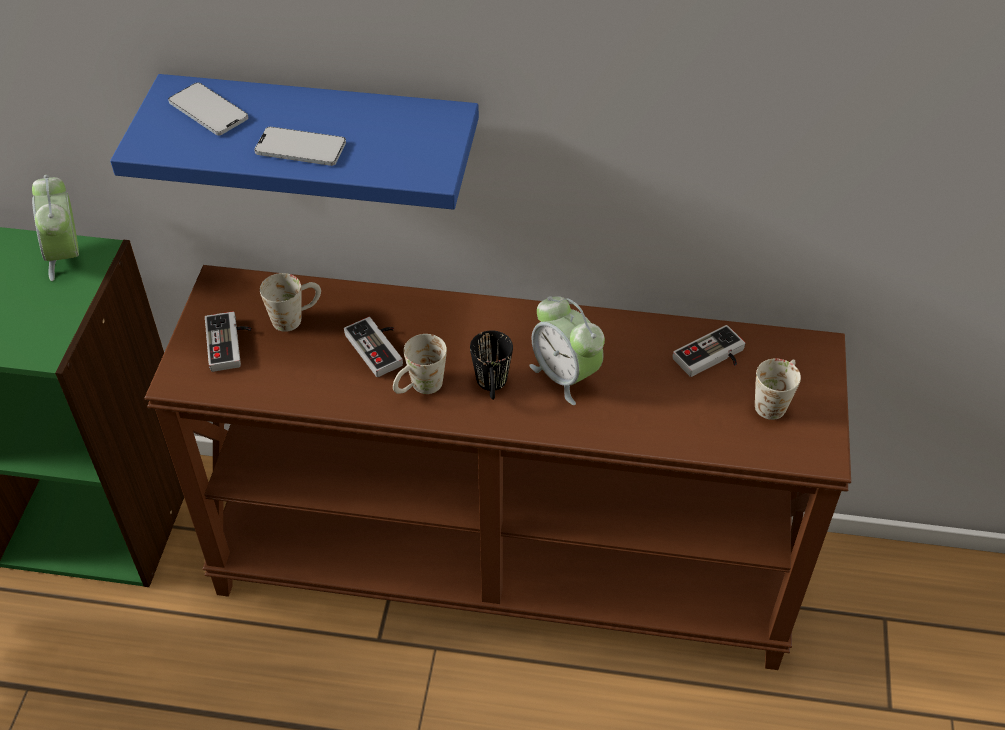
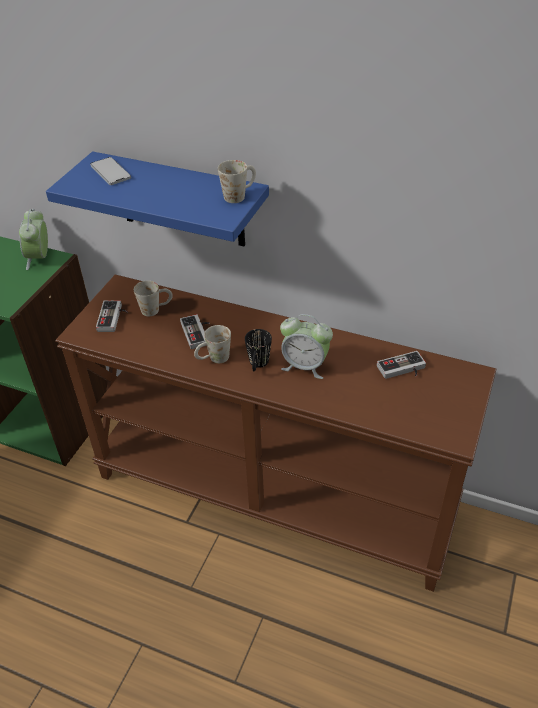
camera: 15 degrees right, 5 degrees down
phone [254,127,346,166] -> none
alarm clock [529,296,605,405] -> alarm clock turned 45 degrees counterclockwise [280,314,333,379]
white mug [755,358,801,420] -> white mug moved to [218,160,256,203]

